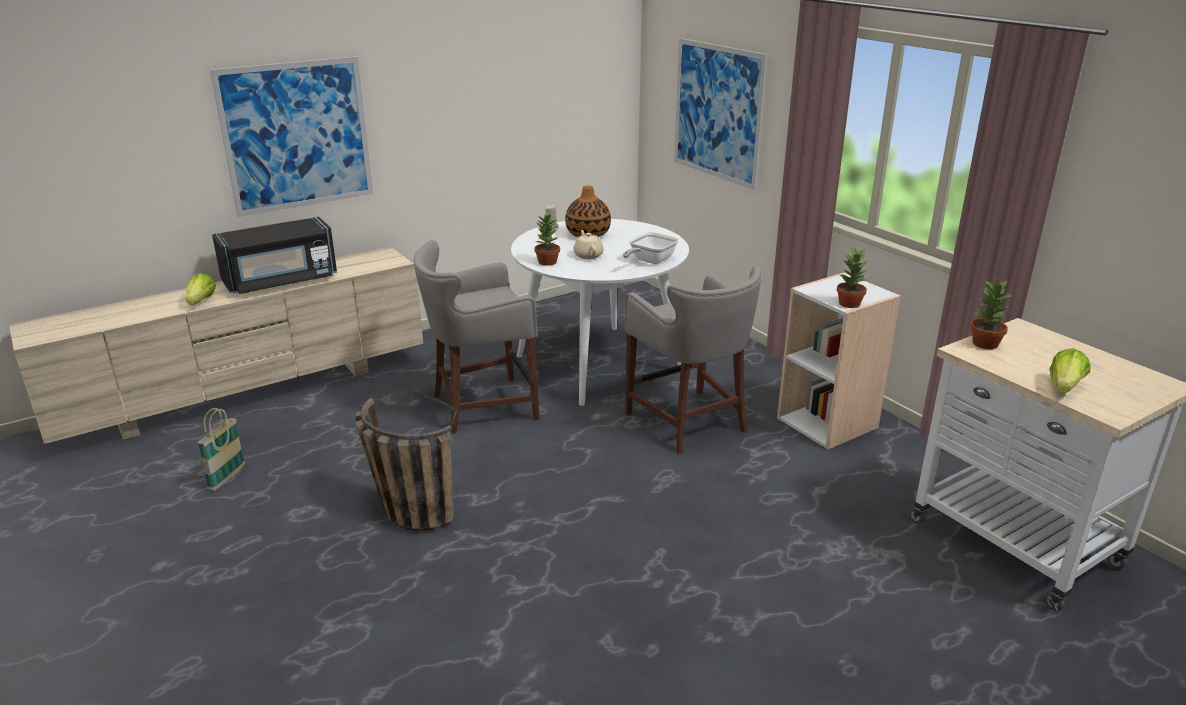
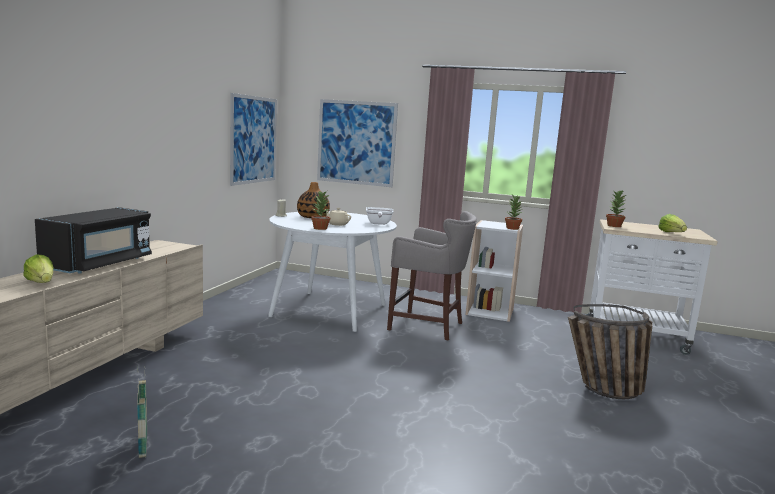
camera: 40 degrees left, 15 degrees down
picture [210,56,373,217] -> picture moved to [230,93,277,186]
basket [355,391,457,531] -> basket moved to [568,304,653,399]
grey stool [414,240,539,434] -> none

